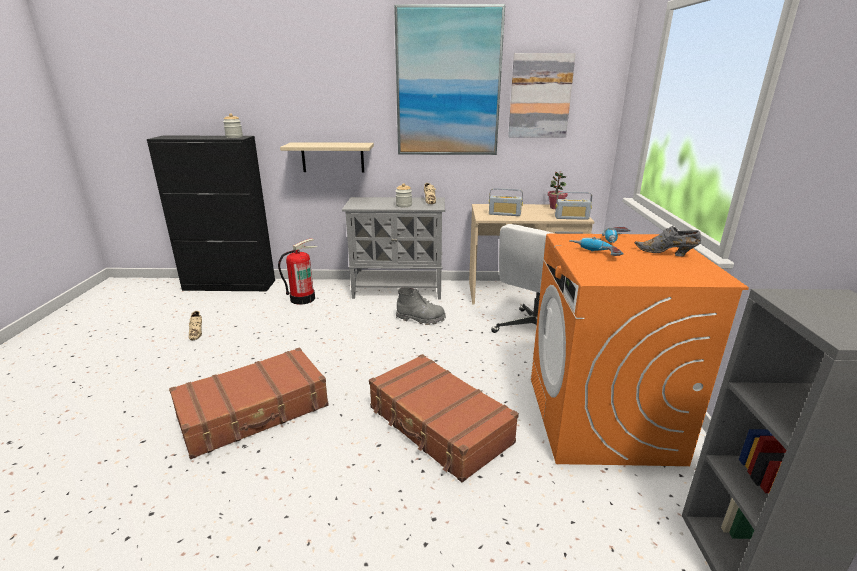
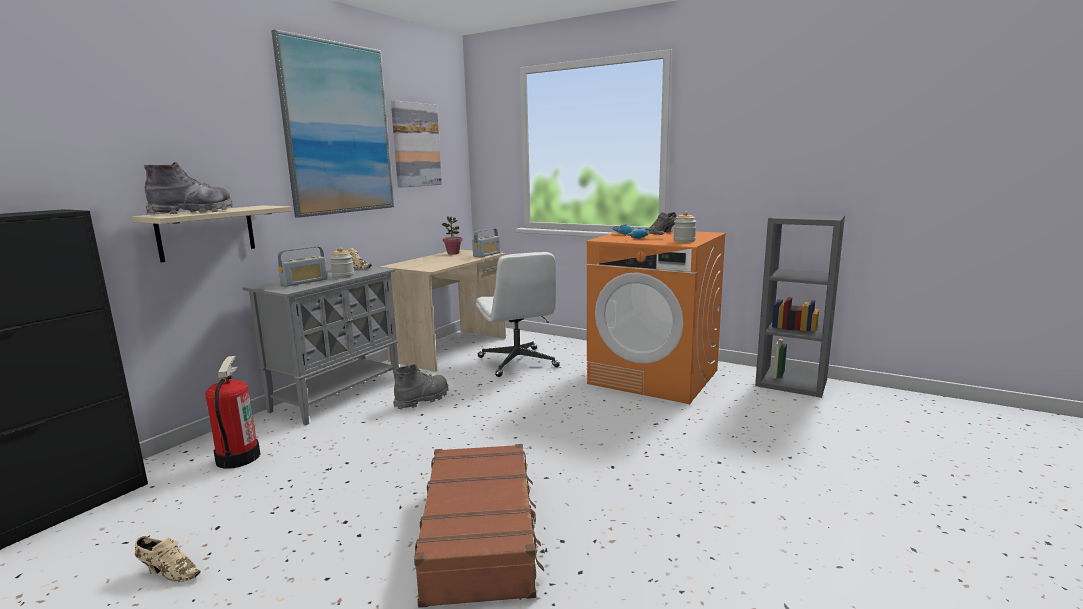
camera: 60 degrees left, 10 degrees down
jar [223,113,243,138] -> jar moved to [673,211,696,242]
brown suitcase [369,354,519,482] -> none
radio [489,188,523,216] -> radio moved to [278,246,327,286]
none -> grey boot [144,162,233,214]

